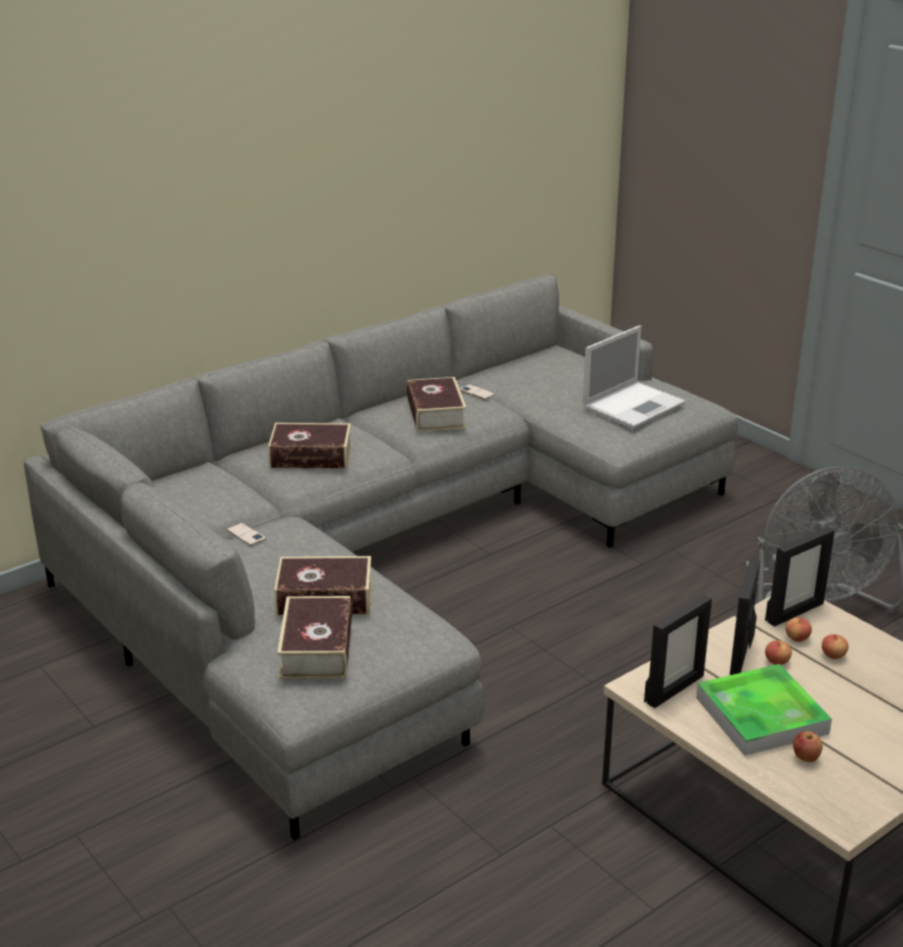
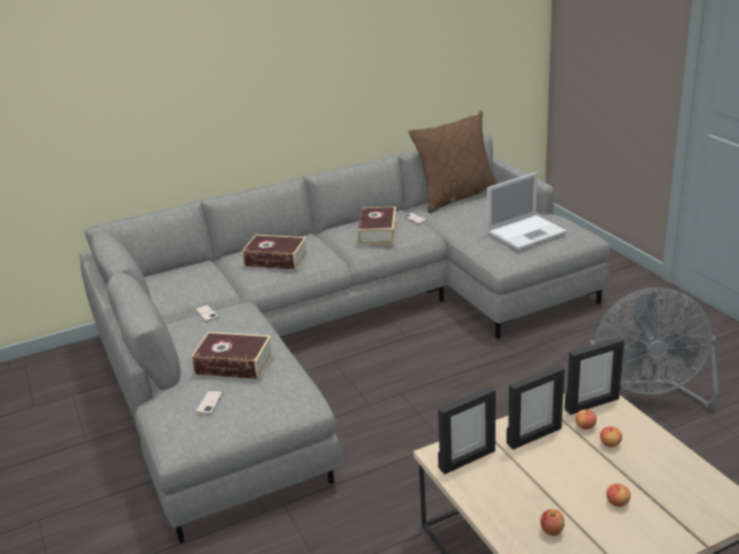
camera: 15 degrees right, 0 degrees up
book [277,596,352,679] -> phone [196,390,224,414]
tray [696,664,832,756] -> none
picture frame [730,558,760,675] -> picture frame turned 150 degrees counterclockwise [506,365,565,450]
apple [765,640,792,665] -> apple moved to [606,484,631,507]
none -> brown pillow [408,110,498,213]

